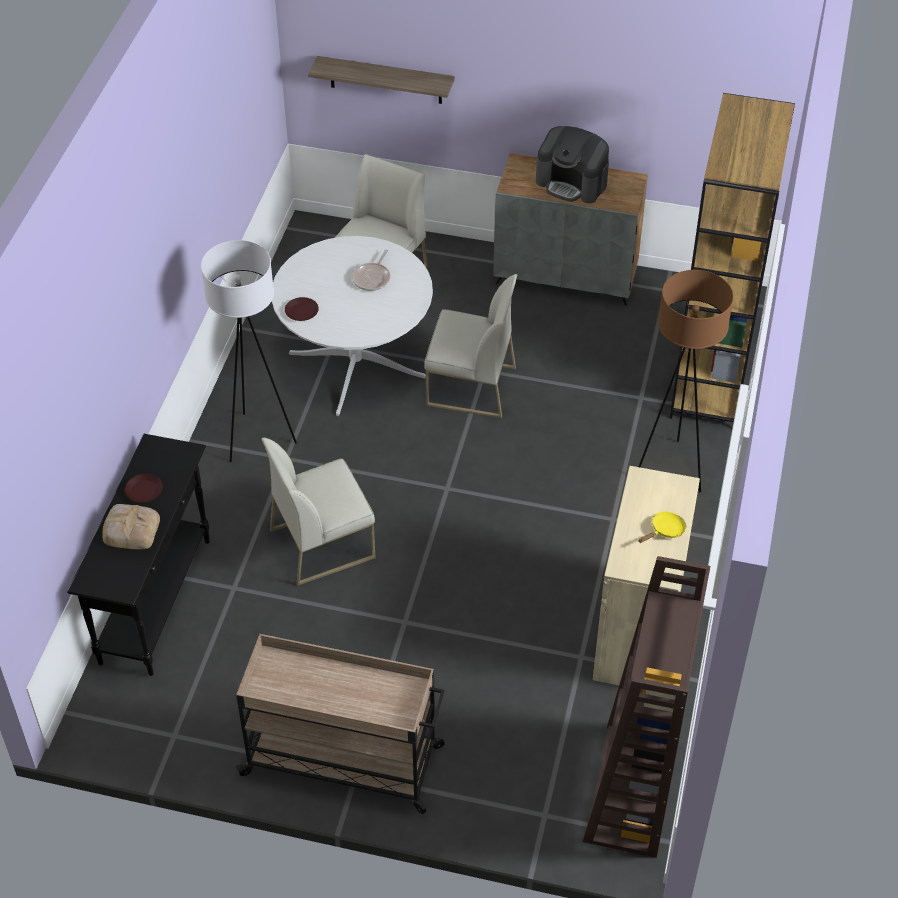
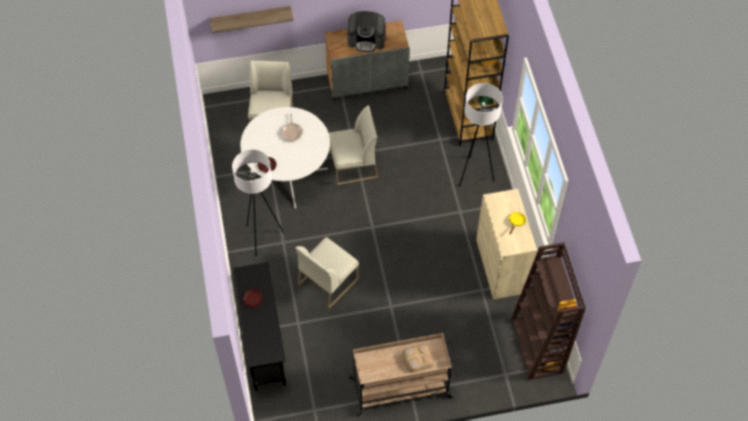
camera: 25 degrees left, 10 degrees up
bread [102,504,160,549] -> bread moved to [402,344,434,372]
brown floor lamp [638,270,734,493] -> white floor lamp [459,83,503,186]

